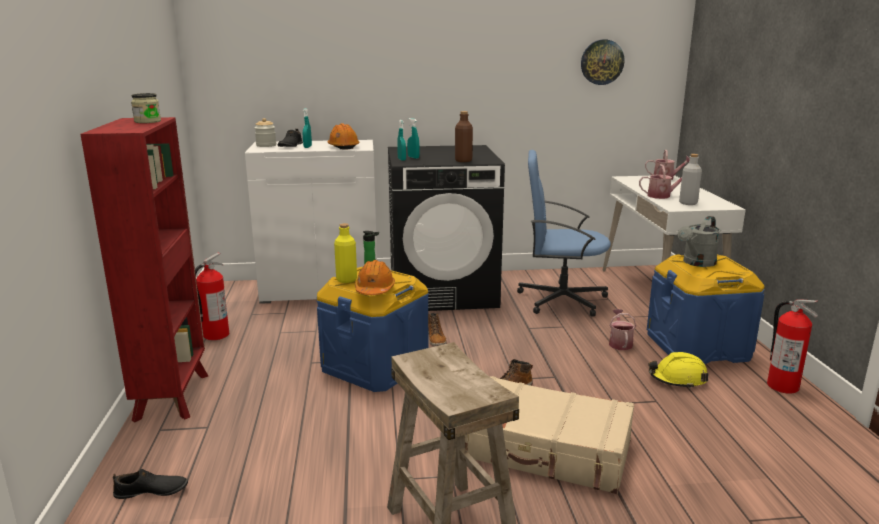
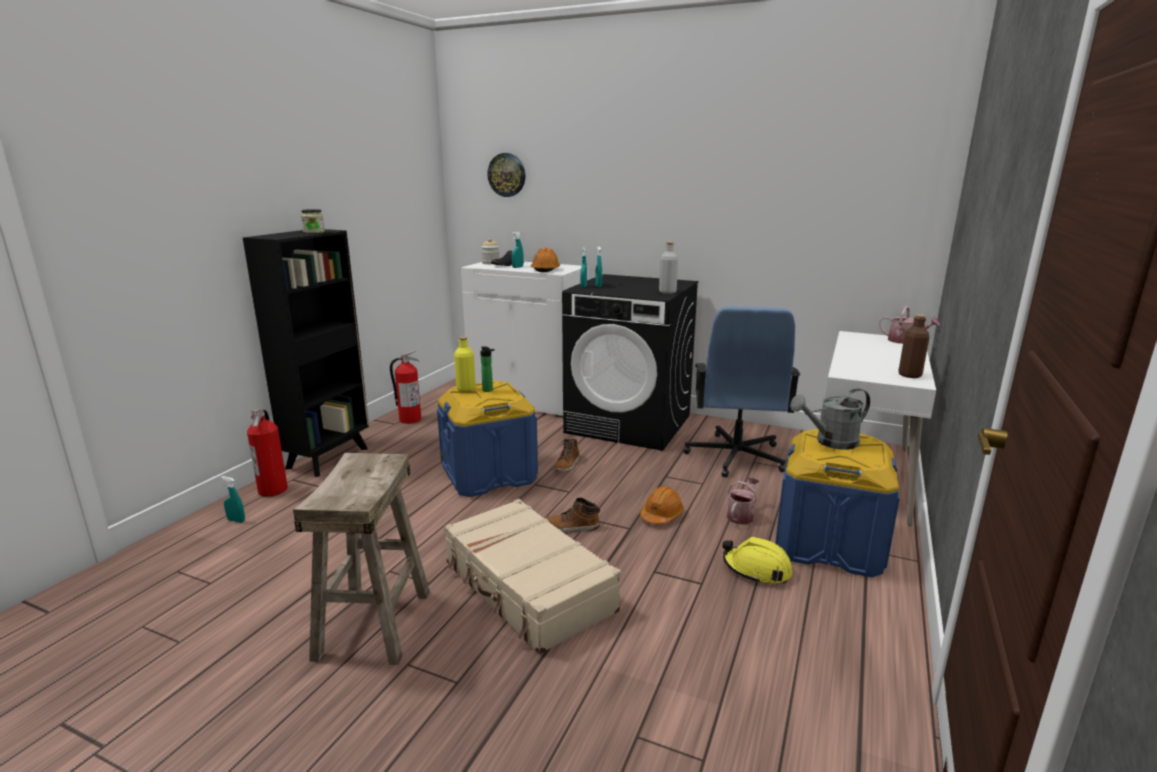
camera: 30 degrees right, 0 degrees up
red bookcase [81,117,208,422] -> black bookcase [243,229,369,477]
black shoe [113,469,188,499] -> turquoise spray bottle [221,476,245,523]
orange hard hat [355,260,395,295] -> orange hard hat moved to [640,486,684,524]
brown bottle [455,111,473,162] -> brown bottle moved to [899,314,929,378]
blue office chair [517,150,611,317] -> blue office chair turned 120 degrees counterclockwise [684,306,800,478]
wall clock [581,40,624,85] -> wall clock moved to [487,153,526,197]
watering can [639,164,682,199] -> none
grey bottle [679,154,702,205] -> grey bottle moved to [659,242,678,294]
fire extinguisher [767,299,818,394] -> fire extinguisher moved to [247,409,288,497]

